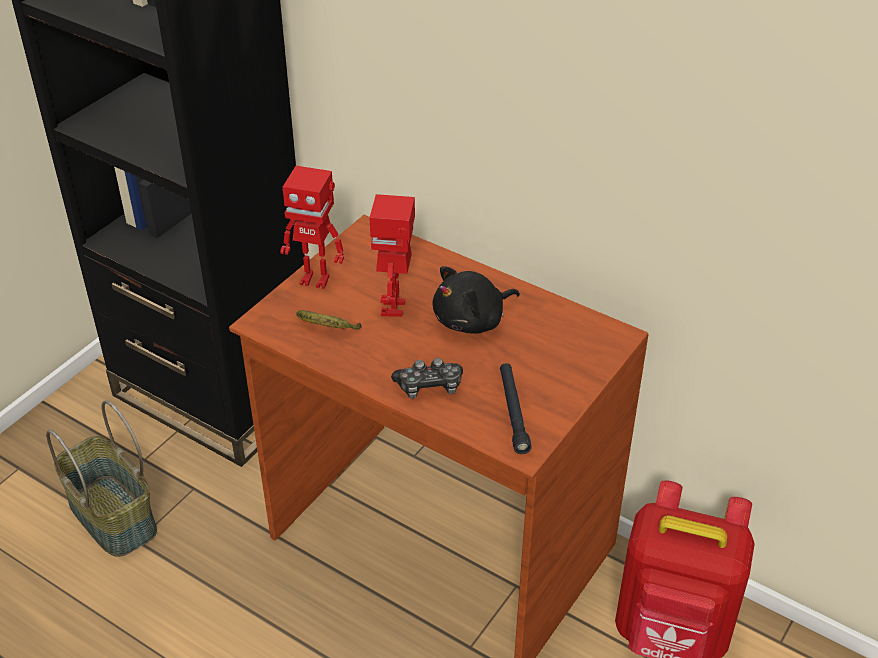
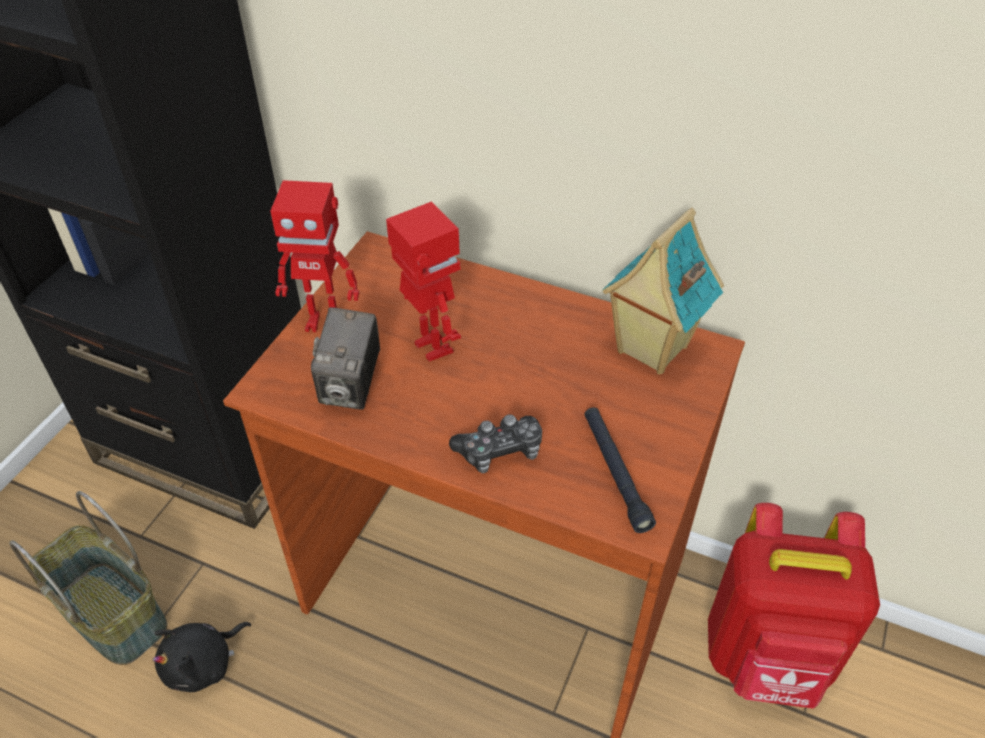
camera: 10 degrees left, 5 degrees up
banana [296,310,362,330] -> camera [311,307,380,410]
toy robot [370,194,415,317] -> toy robot turned 150 degrees clockwise [386,201,461,362]
black plush toy [433,266,520,334] -> black plush toy moved to [153,622,251,692]
none -> toy house [603,208,724,374]

